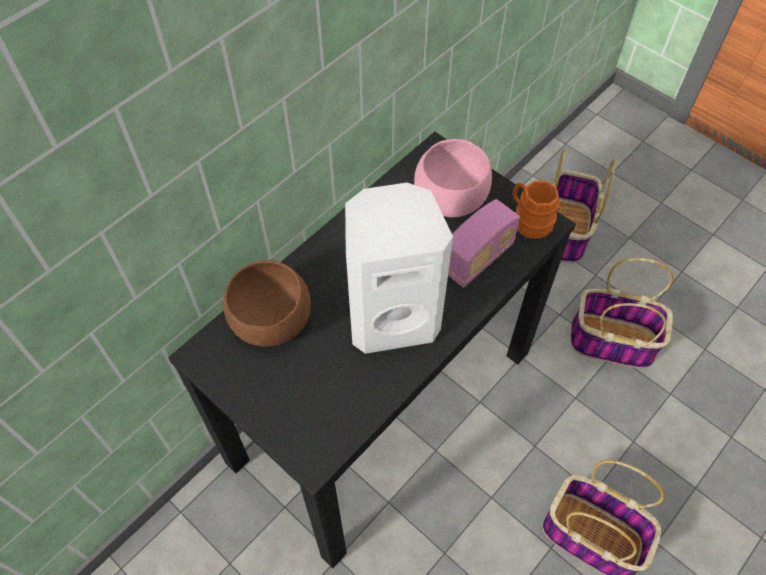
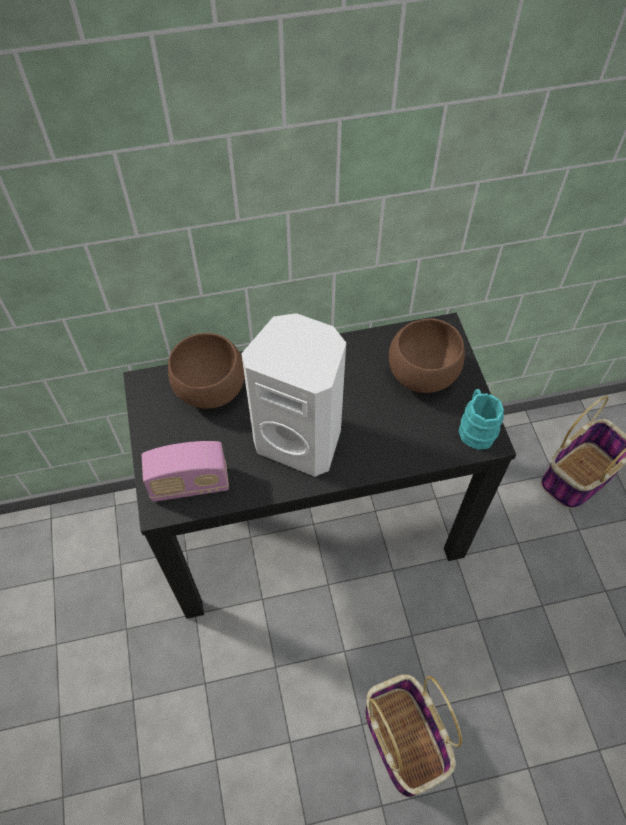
camera: 35 degrees right, 0 degrees up
pink bowl [414,139,492,217] -> brown bowl [389,319,465,393]
radio [448,199,520,288] -> radio moved to [142,441,229,502]
orange mug [512,181,560,239] -> turquoise mug [459,389,504,450]
basket [571,258,673,368] -> none

